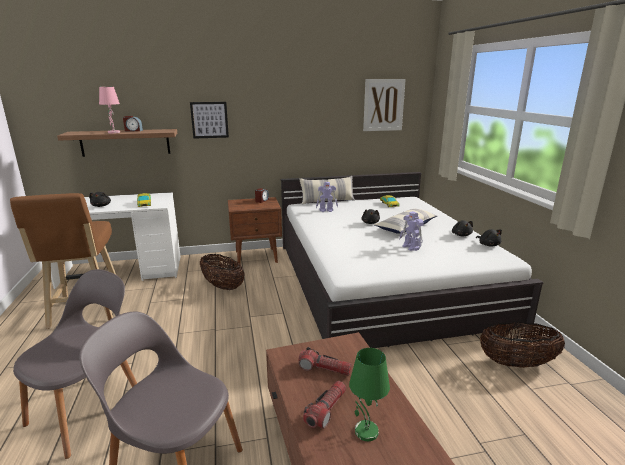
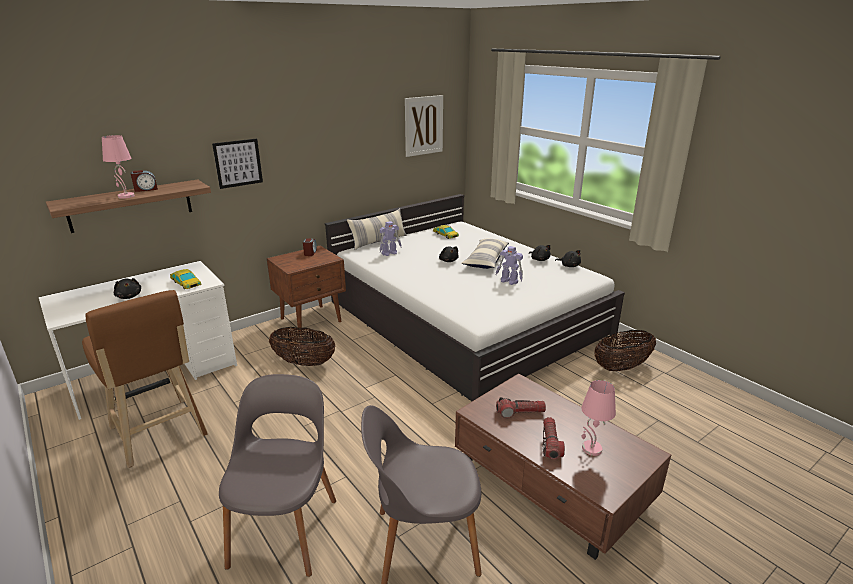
camera: 25 degrees left, 5 degrees up
green table lamp [349,348,390,441] -> pink table lamp [581,380,616,456]

